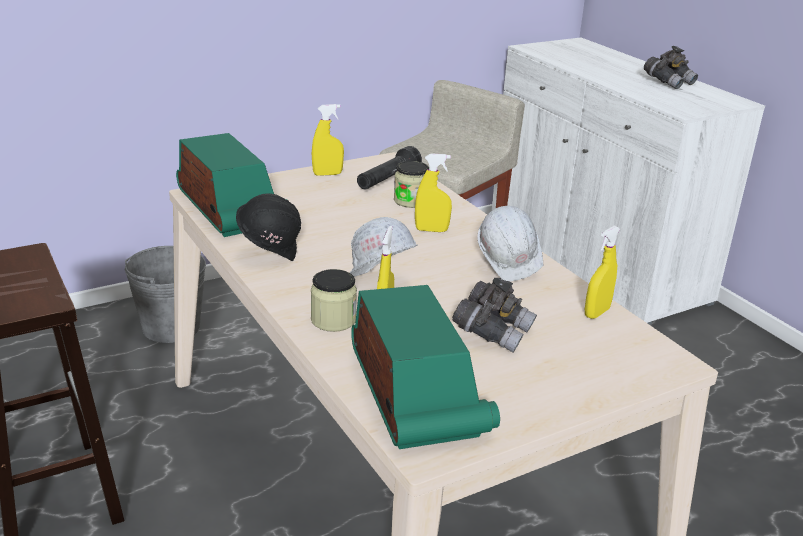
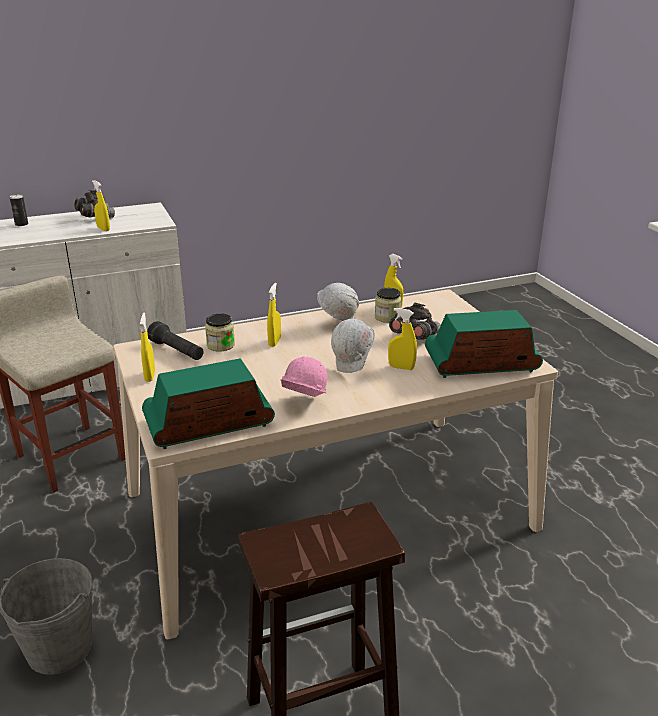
camera: 80 degrees left, 0 degrees up
black hard hat [236,193,301,261] -> pink hard hat [281,356,328,397]
jar [311,269,357,332] -> jar moved to [375,288,402,323]
none -> can [10,194,28,226]
none -> yellow spray bottle [92,180,110,231]

